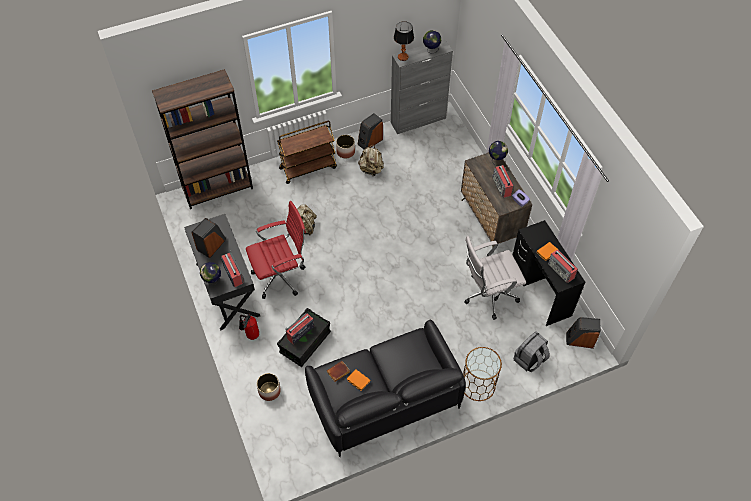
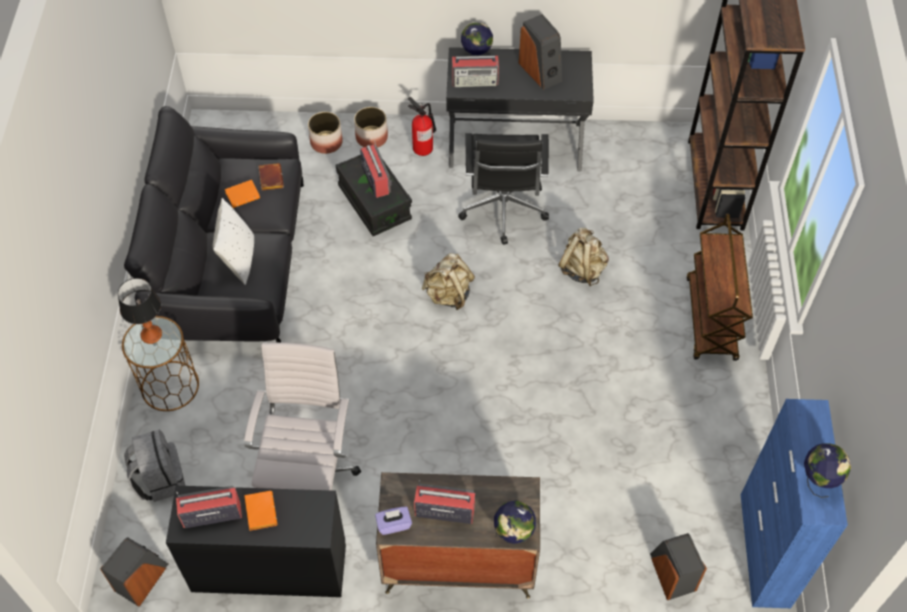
camera: 115 degrees right, 0 degrees up
red office chair [246,201,306,299] -> black office chair [458,133,549,245]
planter [336,135,355,158] -> planter moved to [354,107,388,148]
speaker [357,113,383,150] -> speaker moved to [650,533,707,600]
beige backpack [358,145,384,177] -> beige backpack moved to [422,253,475,310]
grey cabinet [391,39,453,134] -> blue cabinet [741,399,848,608]
table lamp [394,21,414,61] -> table lamp moved to [118,278,162,344]
none -> white pillow [213,198,254,285]

